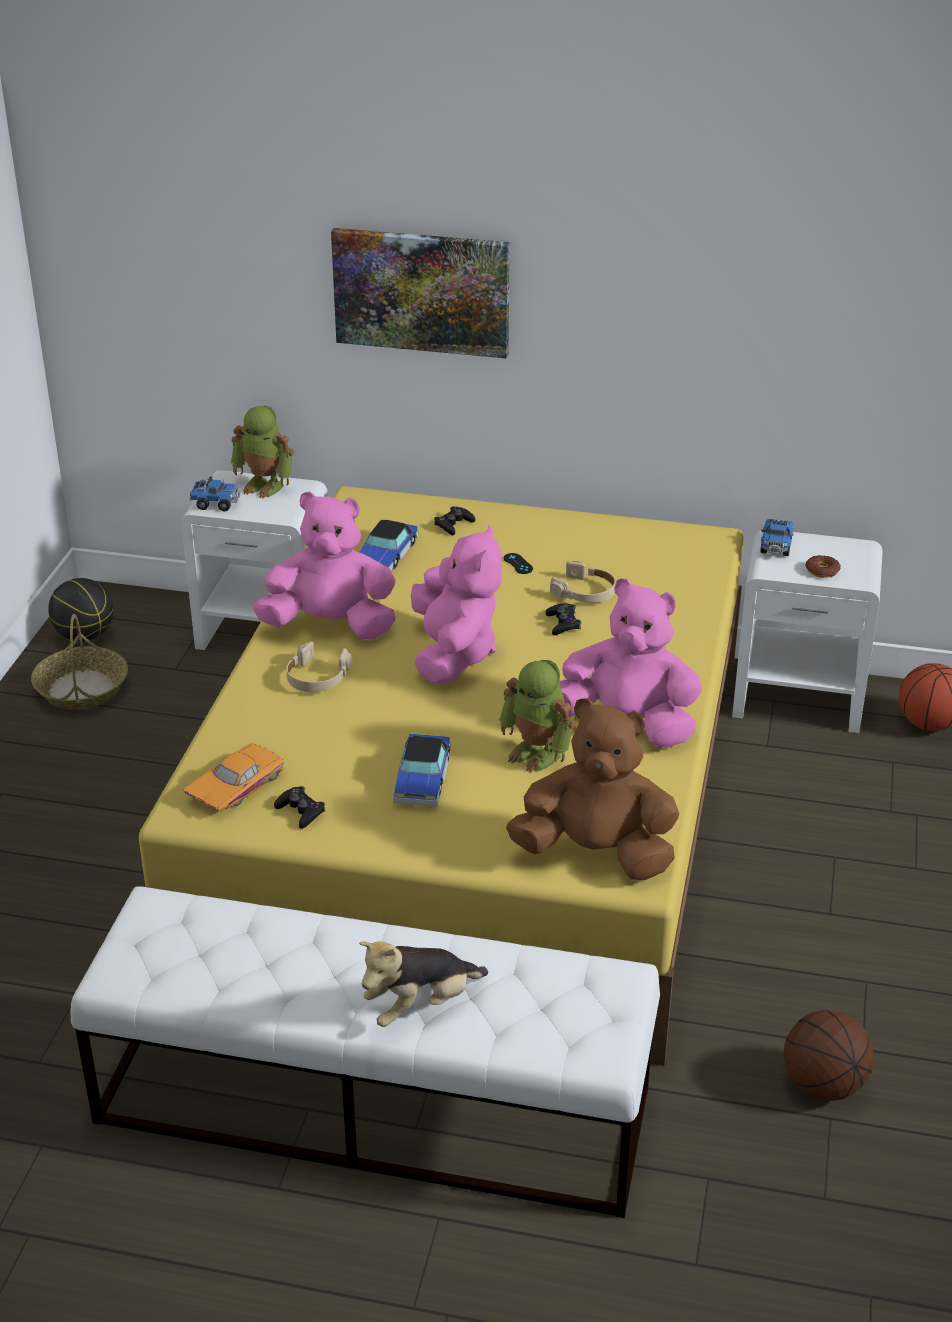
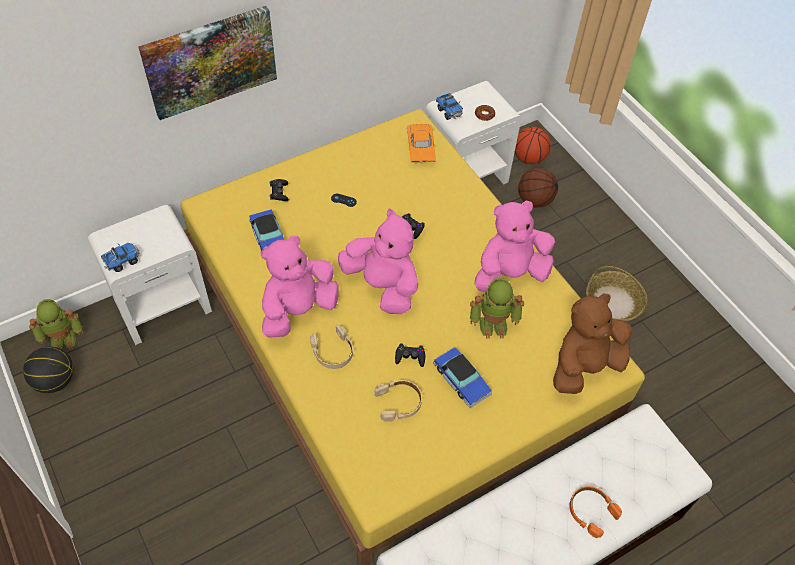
camera: 45 degrees left, 20 degrees up
basket [31,614,128,710] -> basket moved to [586,266,647,321]
orange toy car [183,743,284,812] -> orange toy car moved to [407,124,436,162]
toy robot [231,406,294,499] -> toy robot moved to [29,299,83,350]
black game controller [274,786,325,829] -> black game controller moved to [395,343,425,367]
plush toy [359,941,488,1027] -> orange headphones [570,486,622,538]
beige headphones [550,561,616,603] -> beige headphones moved to [375,380,422,422]
basketball [784,1010,874,1101] -> basketball moved to [518,168,558,208]

